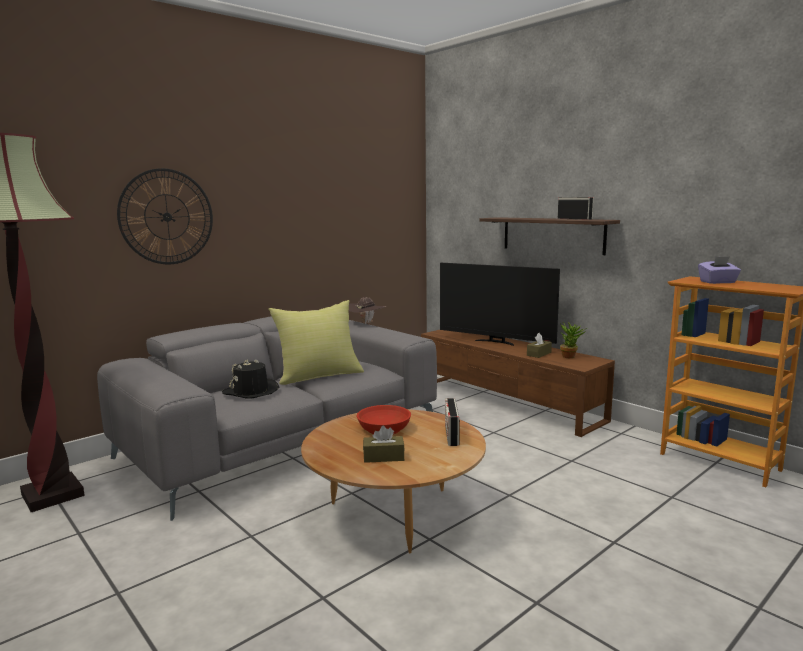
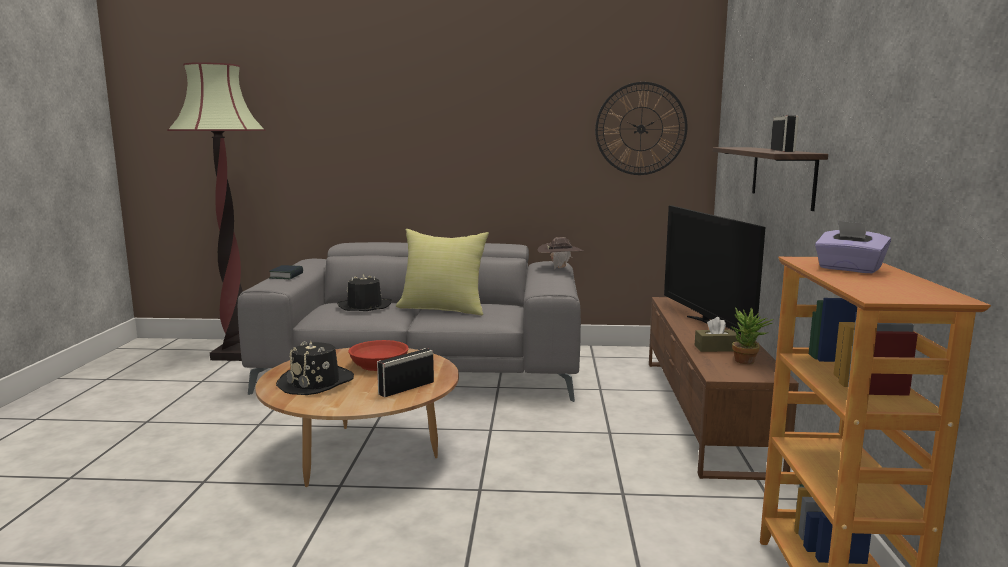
camera: 45 degrees right, 0 degrees up
wall clock [117,168,213,264] -> wall clock moved to [595,82,687,175]
brown tissue box [363,426,405,463] -> black hat [276,341,354,395]
none -> book [269,265,303,279]

